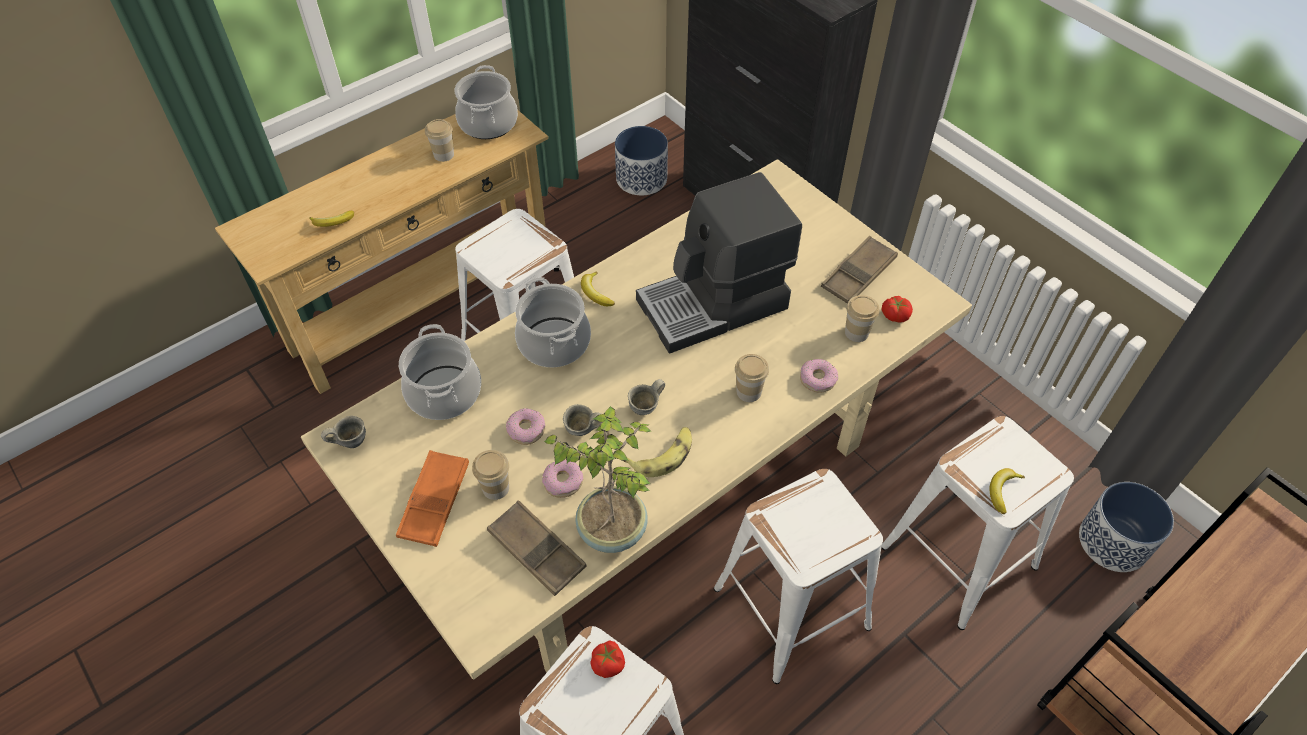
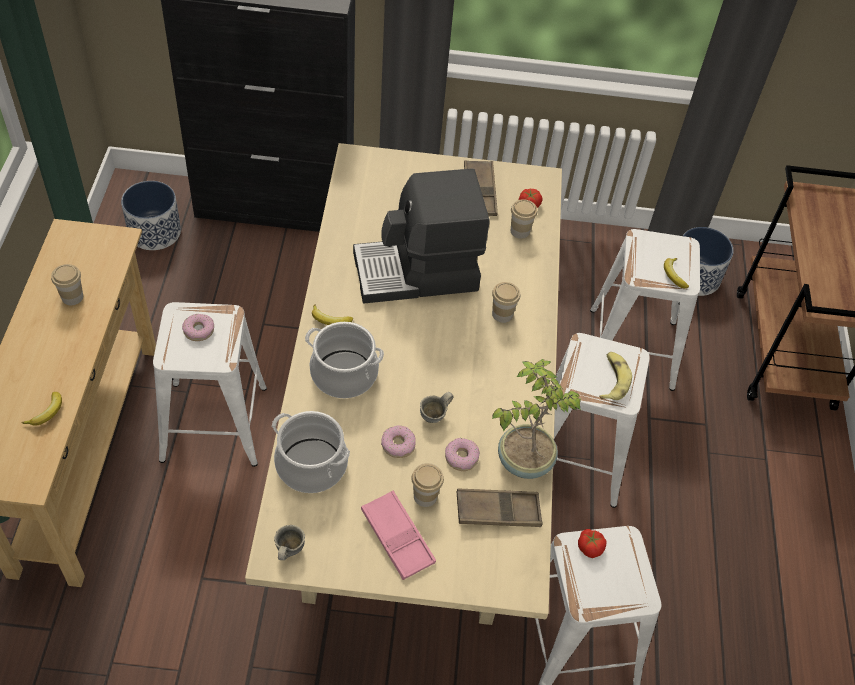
camera: 50 degrees left, 0 degrees up
orange tray [396,450,469,547] -> pink tray [361,491,436,580]
cooking pot [455,65,518,139] -> none
banana [624,427,692,477] -> banana moved to [599,352,632,400]
grey mug [628,379,665,415] -> none
coffee machine [636,172,802,354] -> coffee machine turned 60 degrees clockwise [353,168,490,304]
donut [800,359,838,393] -> donut moved to [182,314,214,341]

